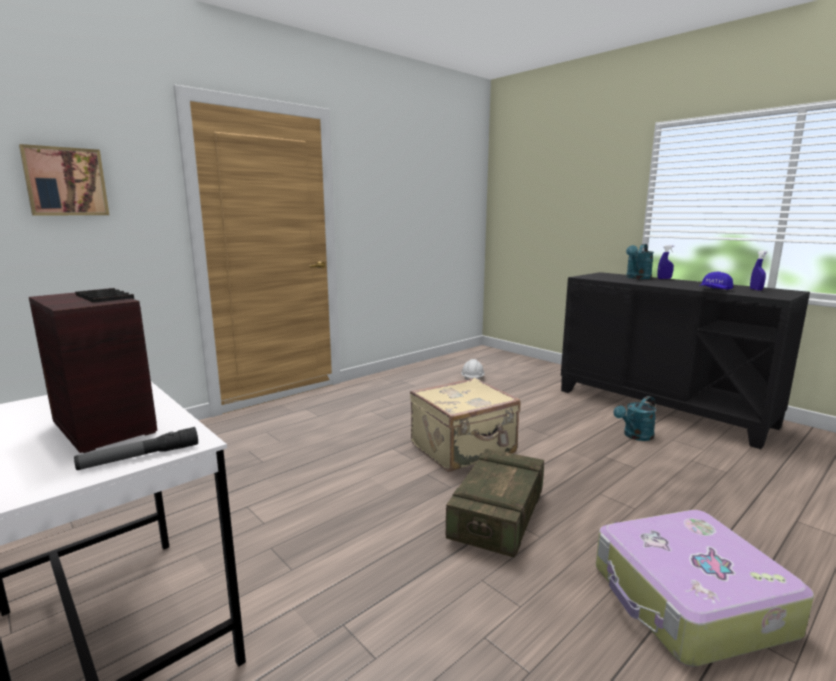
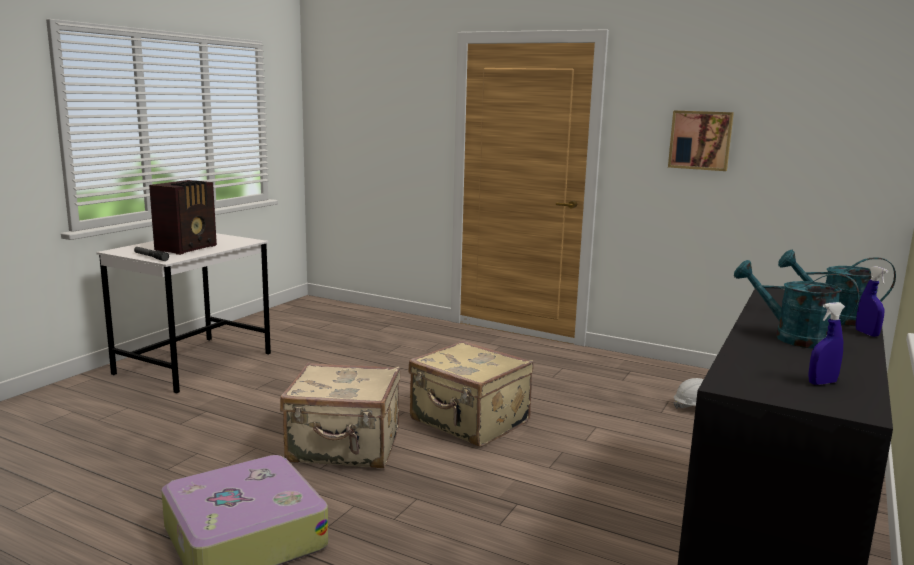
camera: 70 degrees right, 0 degrees up
picture [19,144,109,215] -> picture moved to [668,110,734,171]
crate [446,448,544,558] -> beige suitcase [280,362,400,468]
turquoise watering can [613,396,657,441] -> turquoise watering can moved to [734,260,859,349]
blue cap [699,271,733,290] -> none

